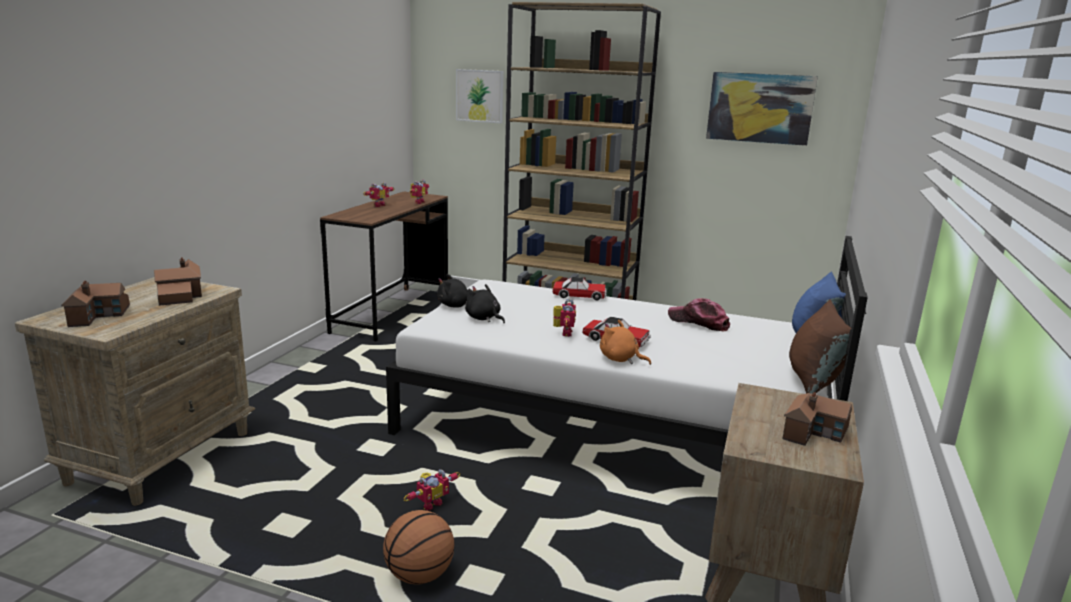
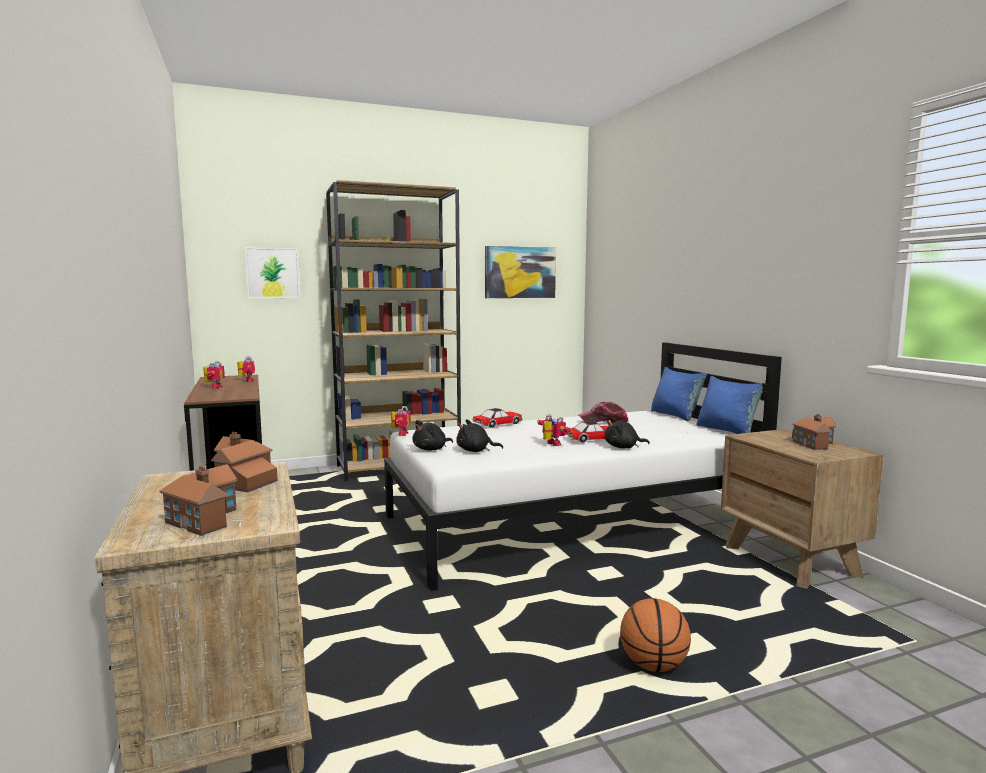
camera: 40 degrees left, 10 degrees down
toy robot [403,469,460,510] -> toy robot moved to [391,406,411,436]
orange plush toy [600,320,651,365] -> black plush toy [605,417,650,448]
brown pillow [789,299,851,393] -> blue pillow [696,376,766,434]

